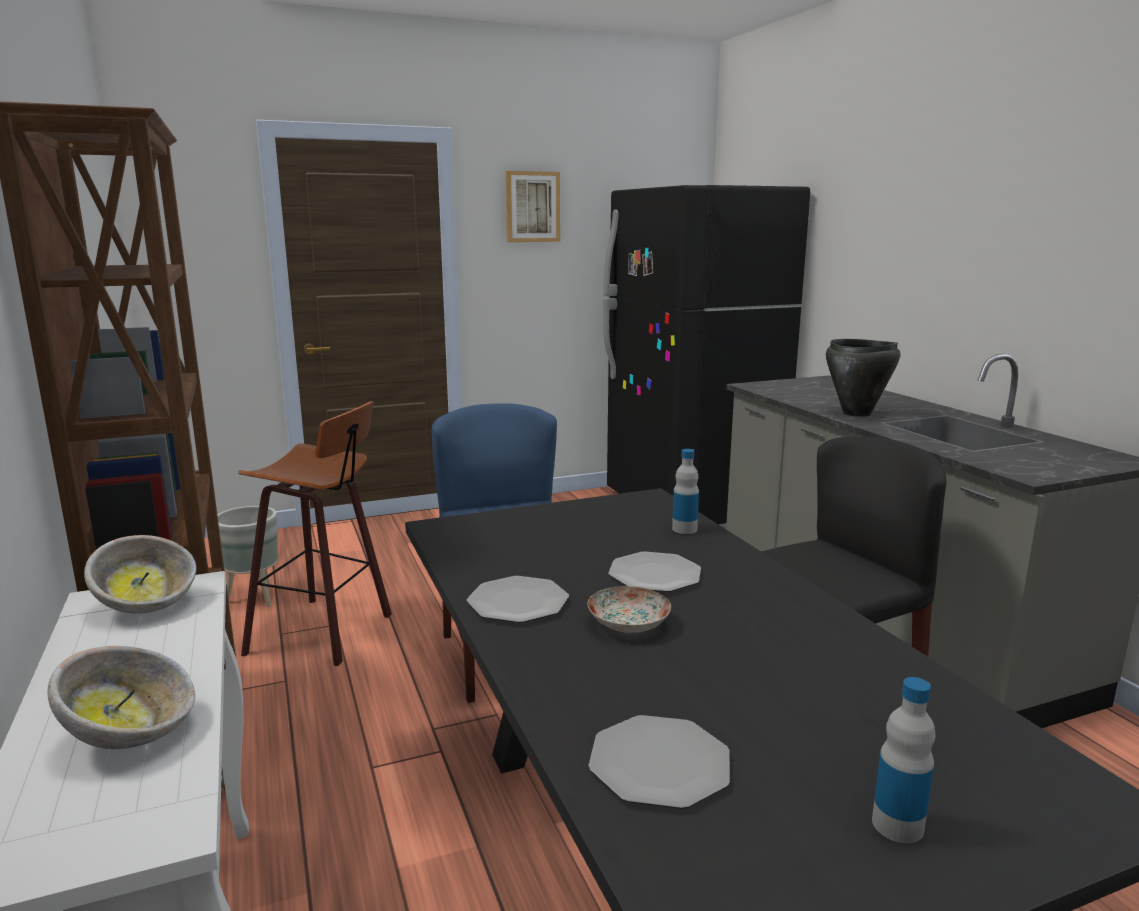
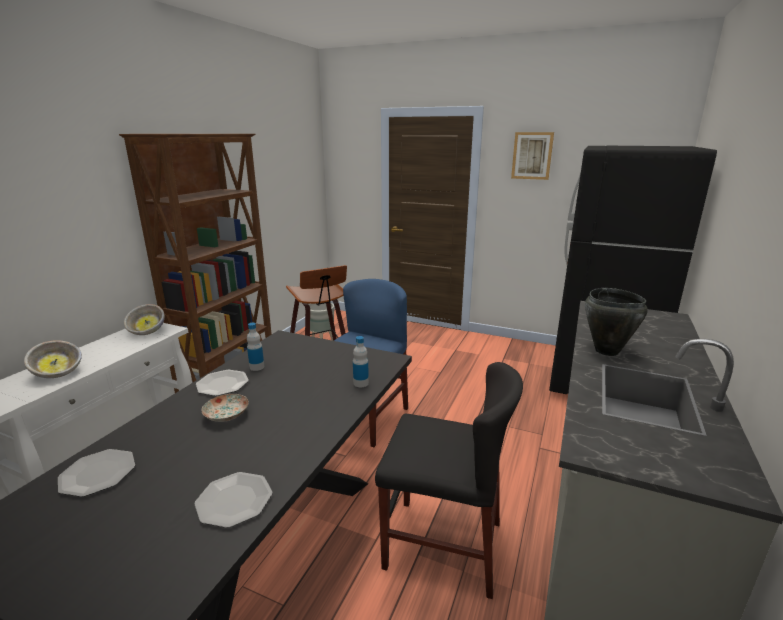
camera: 45 degrees right, 5 degrees up
plate [608,552,701,592] -> plate moved to [194,472,272,528]
bottle [872,677,935,843] -> bottle moved to [247,323,264,371]

